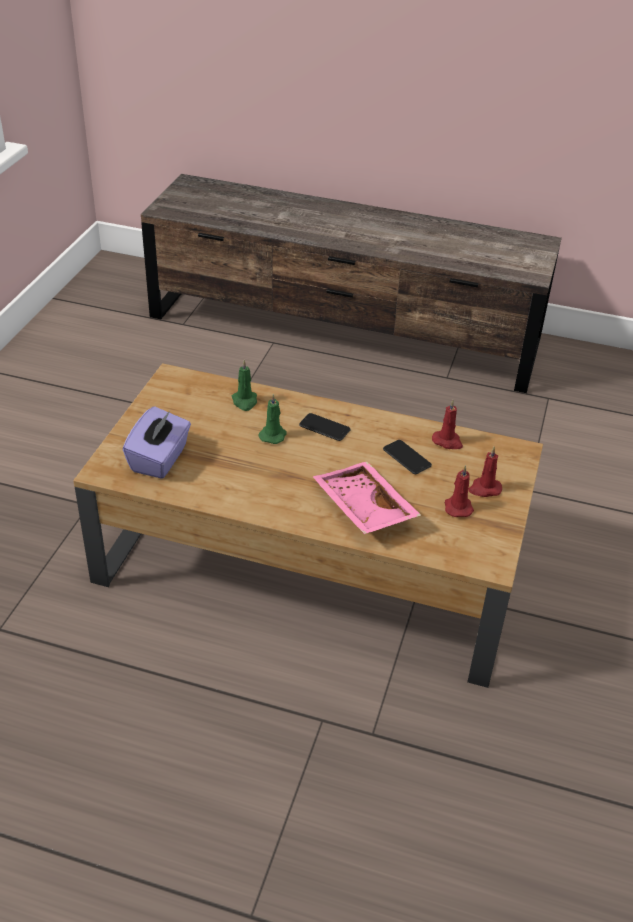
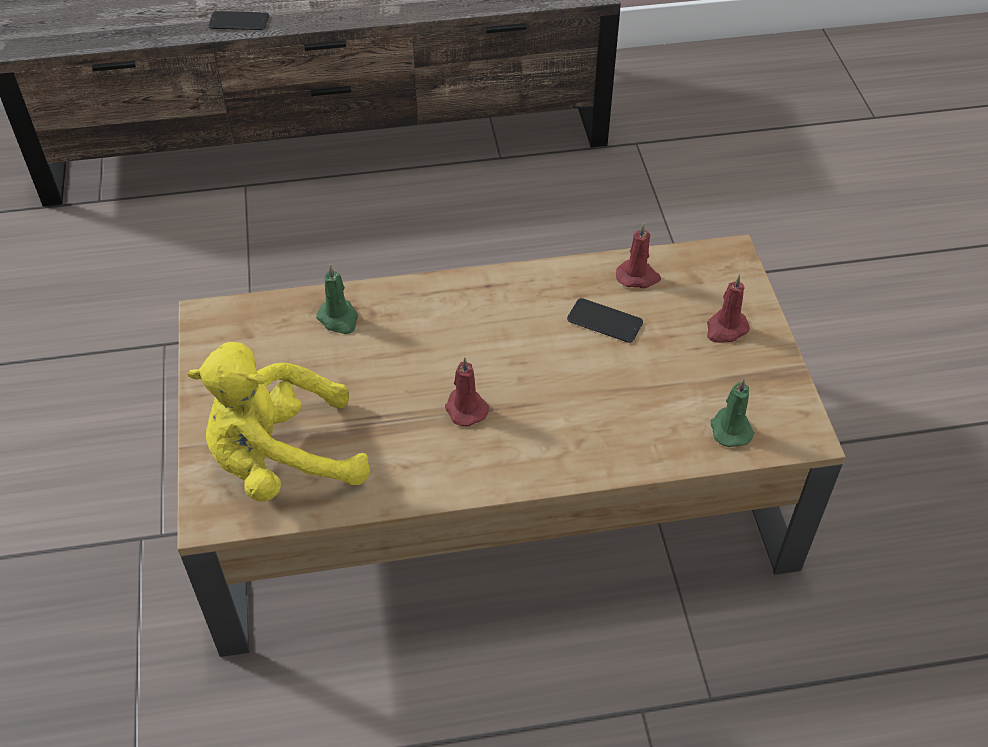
camera: 25 degrees left, 10 degrees up
purple tissue box [122,406,191,479] -> yellow plush toy [188,342,370,502]
green candle [258,394,287,444] -> green candle moved to [711,378,754,447]
phone [299,413,351,441] -> phone moved to [208,11,269,30]
pink tray [313,461,421,534] -> none
red candle [445,465,474,517] -> red candle moved to [445,357,489,427]

